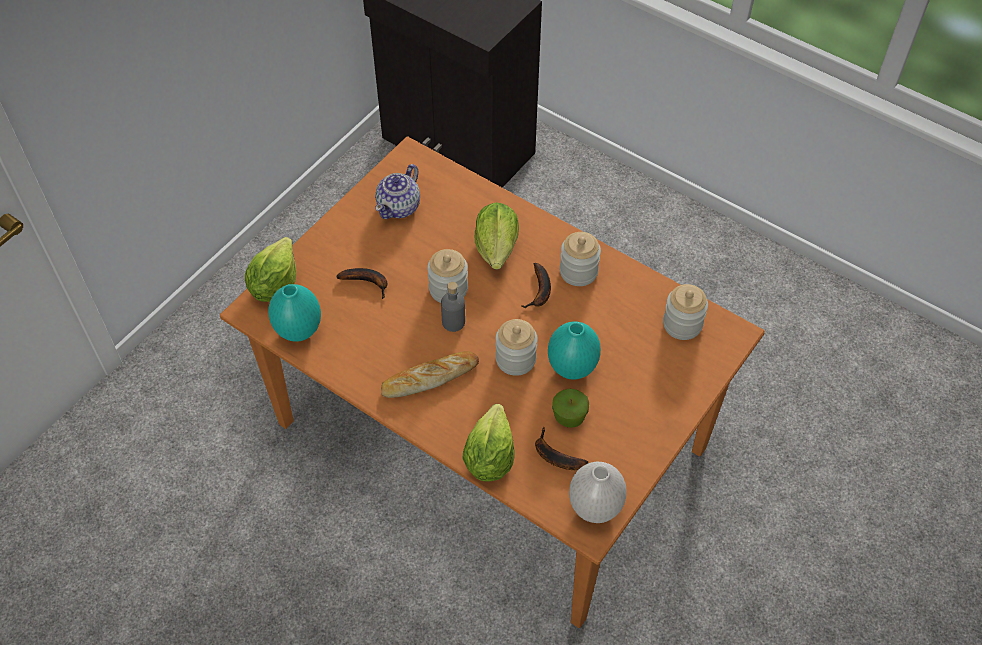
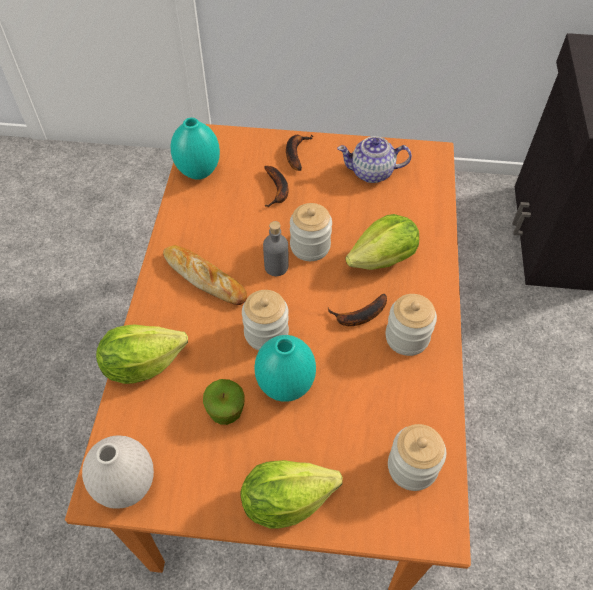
camera: 60 degrees right, 0 degrees up
lettuce [245,237,297,302] -> lettuce moved to [240,460,343,528]
banana [535,427,588,470] -> banana moved to [286,135,314,171]

